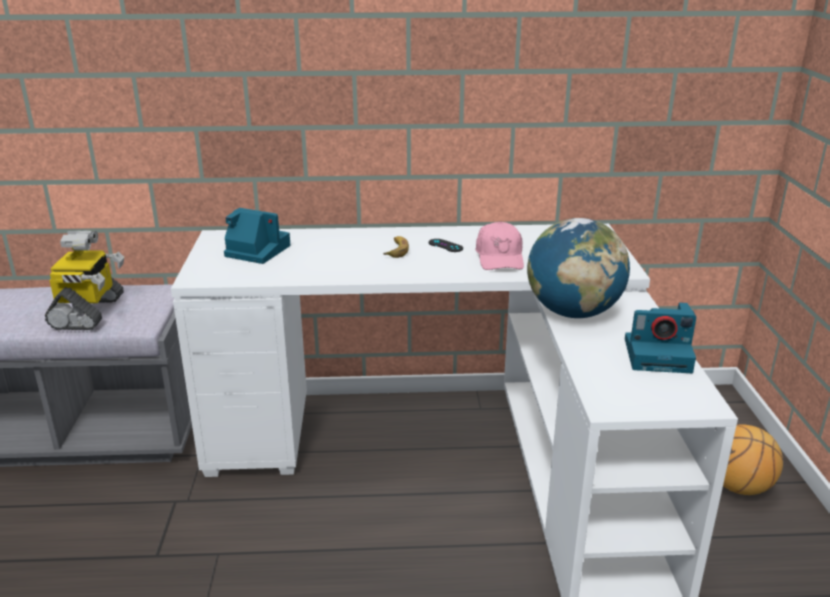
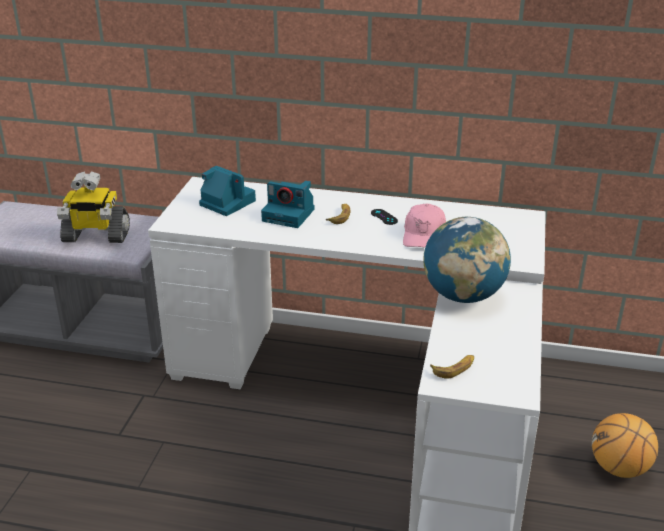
camera: 15 degrees right, 5 degrees up
toy robot [45,230,124,330] -> toy robot turned 75 degrees clockwise [57,171,130,243]
camera [625,302,696,373] -> camera moved to [261,181,315,228]
none -> banana [430,355,474,379]

